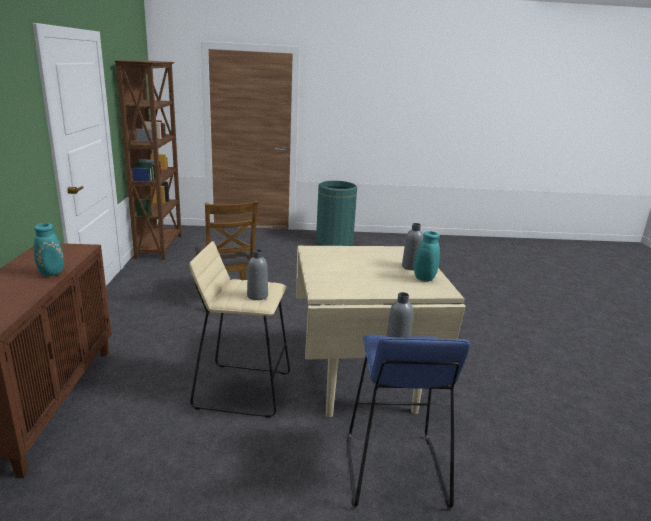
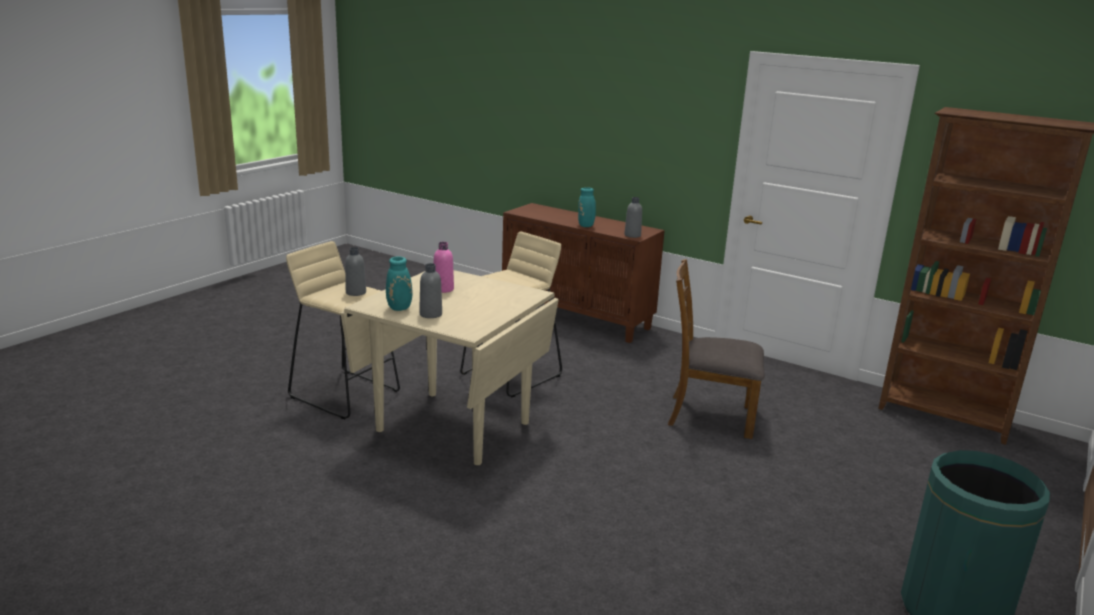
camera: 125 degrees right, 0 degrees up
grey bottle [247,249,268,300] -> grey bottle moved to [624,197,642,238]
blue stool [347,335,470,508] -> beige stool [286,241,400,419]
none -> pink bottle [434,242,454,293]

